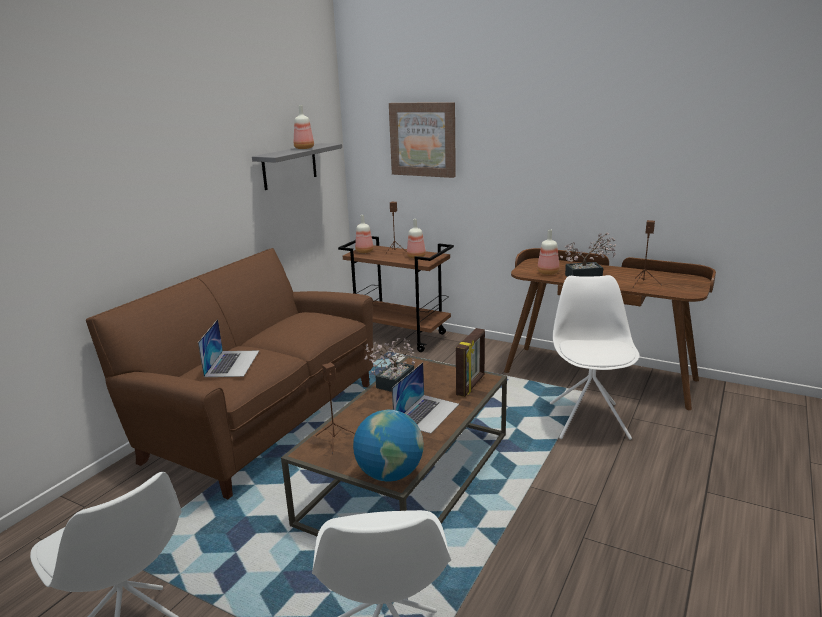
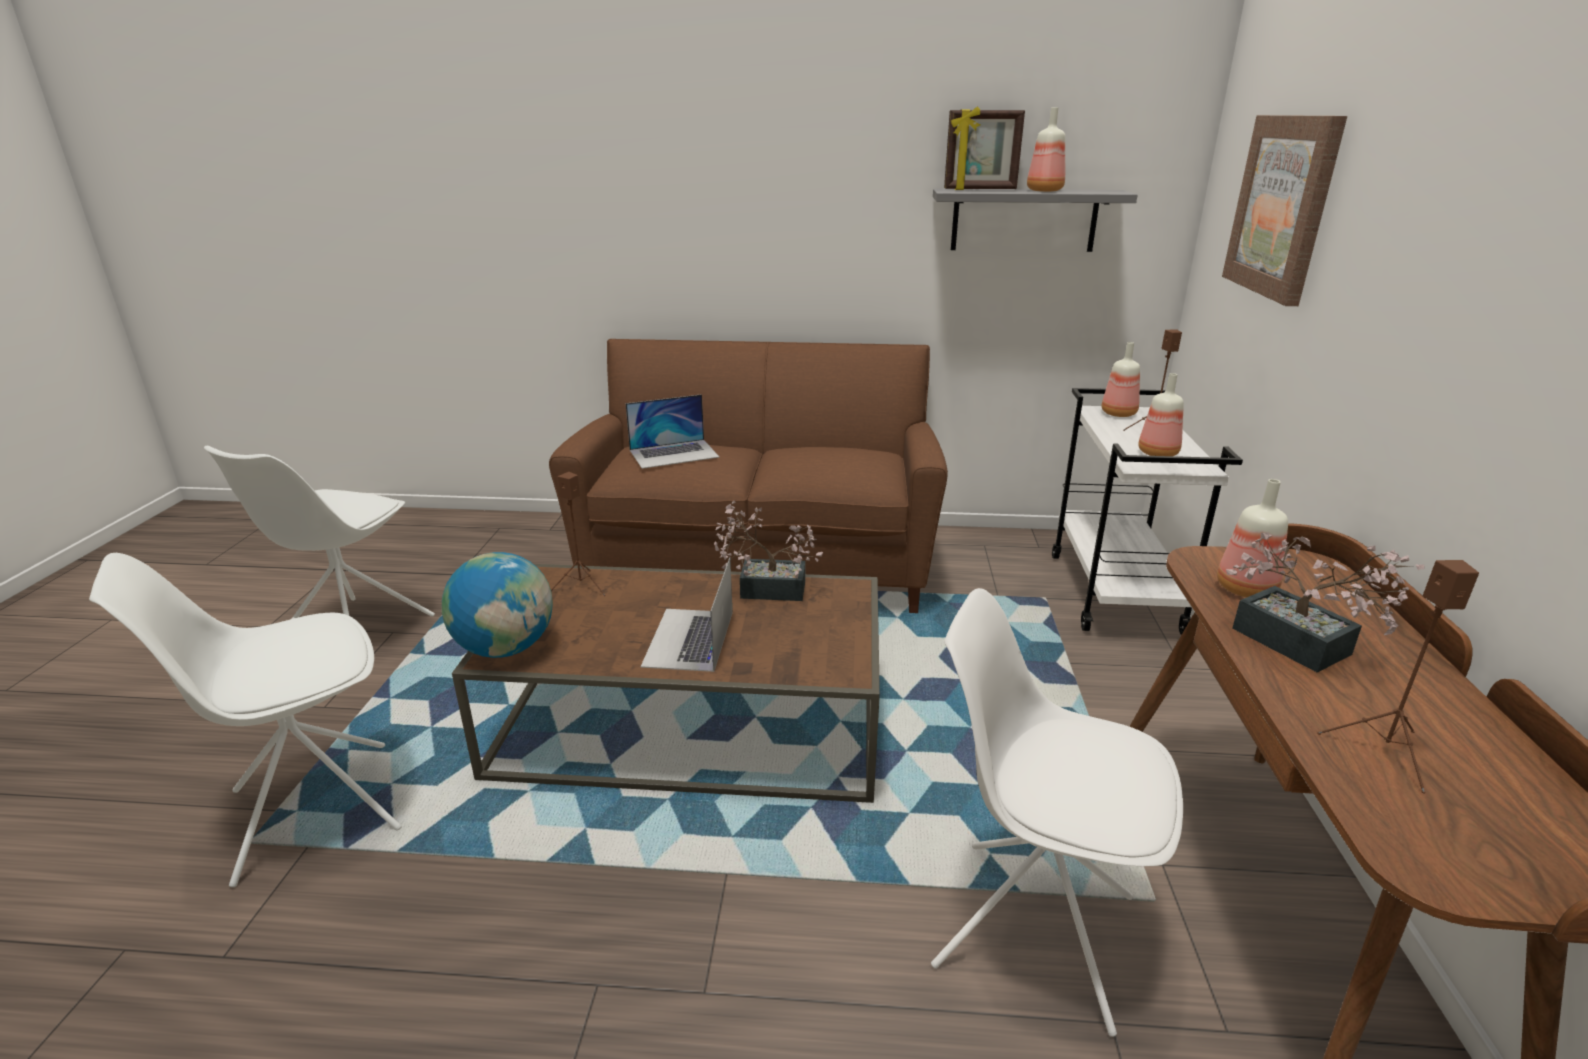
camera: 65 degrees right, 5 degrees up
brown cart [338,236,454,352] -> white cart [1052,388,1243,635]
laptop [392,362,459,434] -> laptop turned 90 degrees clockwise [641,557,732,672]
picture frame [456,328,485,397] -> picture frame moved to [944,106,1025,190]
white chair [550,275,640,440] -> white chair turned 135 degrees counterclockwise [931,588,1183,1037]

